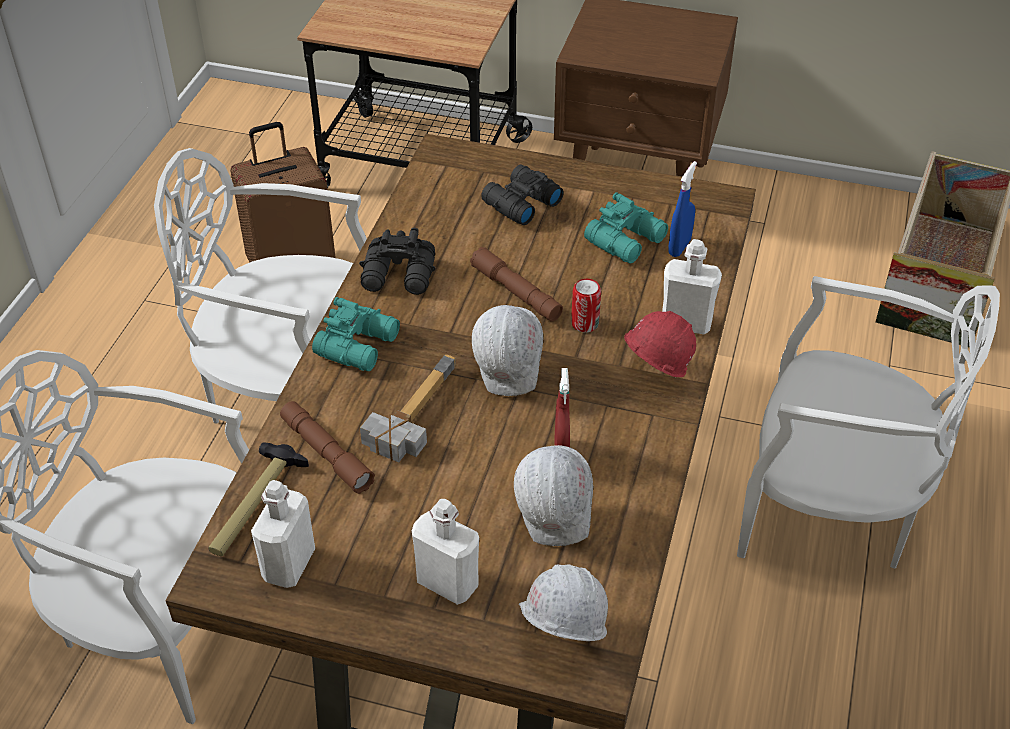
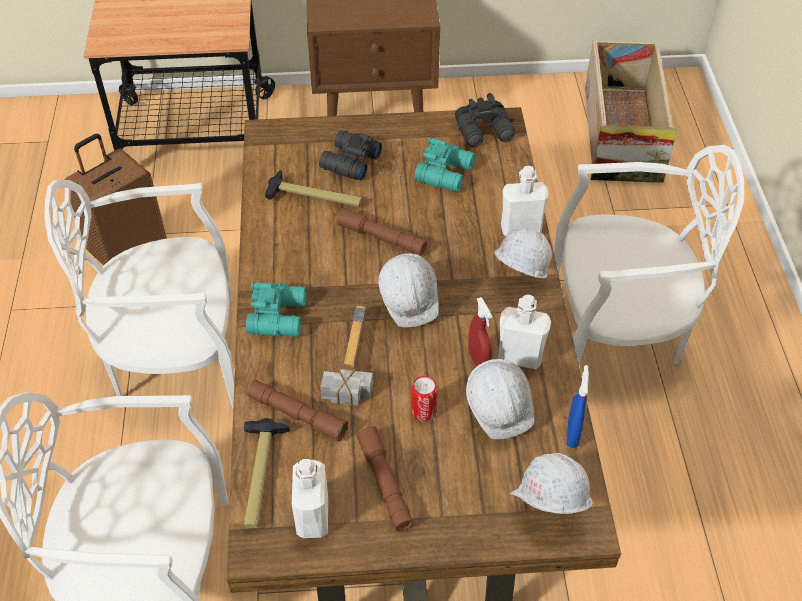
camera: 20 degrees left, 5 degrees up
black binoculars [359,228,436,295] -> black binoculars moved to [455,93,515,147]
white bottle [412,499,479,605] -> white bottle moved to [498,294,551,369]
can [571,279,601,333] -> can moved to [411,376,438,422]
red hard hat [624,311,696,377] -> white hard hat [494,227,552,278]
blue spray bottle [668,161,697,257] -> blue spray bottle moved to [567,365,589,448]
none -> hammer [265,170,362,207]
none -> brown flashlight [356,426,414,531]

